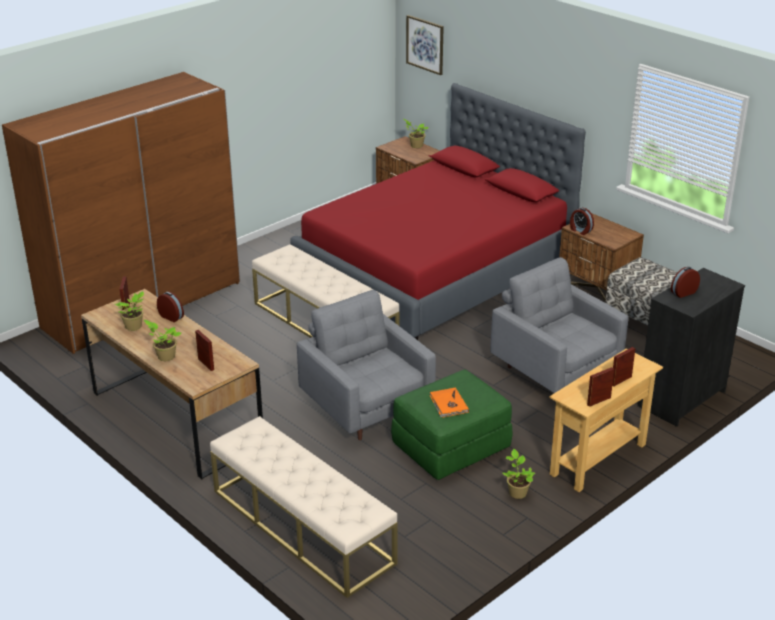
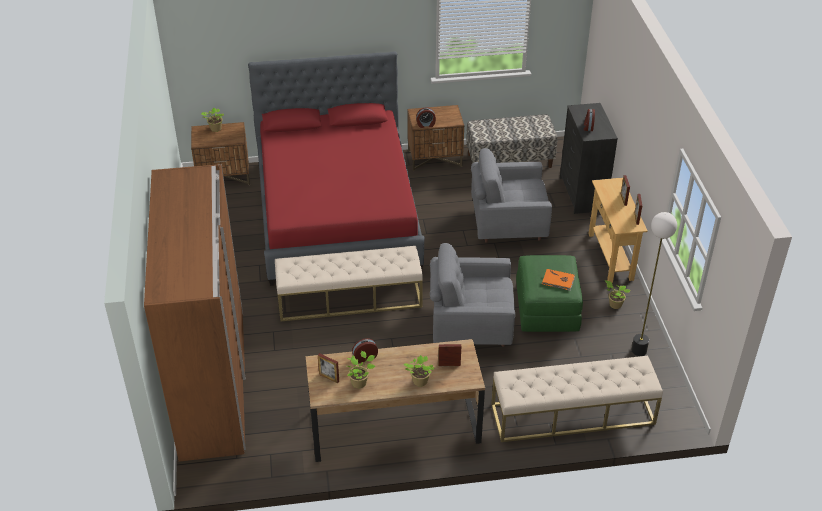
camera: 55 degrees left, 10 degrees up
picture [406,15,444,75] -> none
none -> floor lamp [631,212,677,356]

